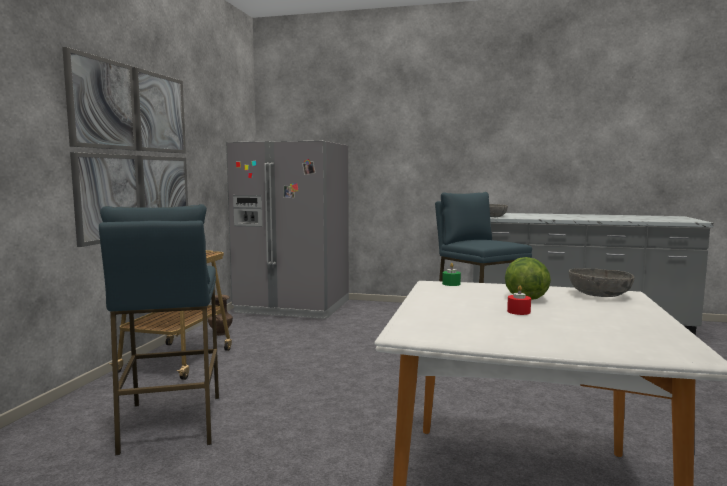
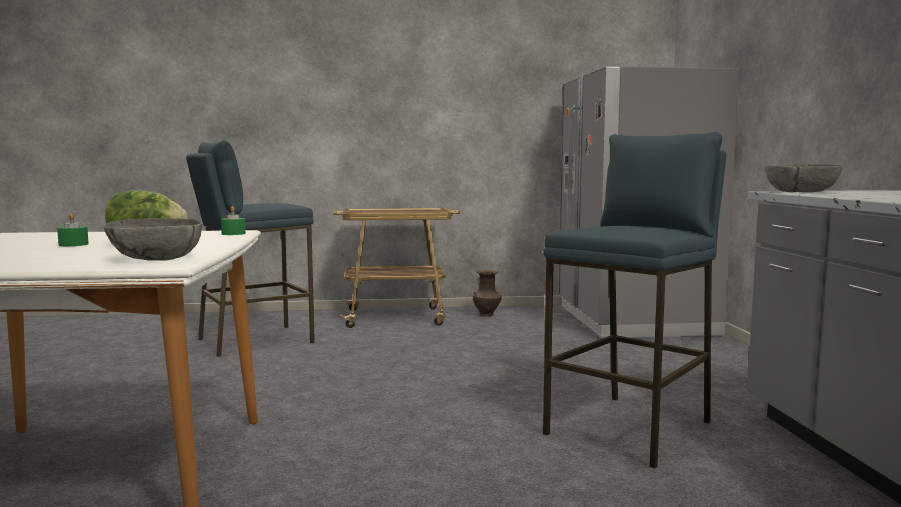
camera: 70 degrees right, 0 degrees up
picture [62,47,188,247] -> none
red candle [507,285,531,315] -> green candle [57,213,89,246]

